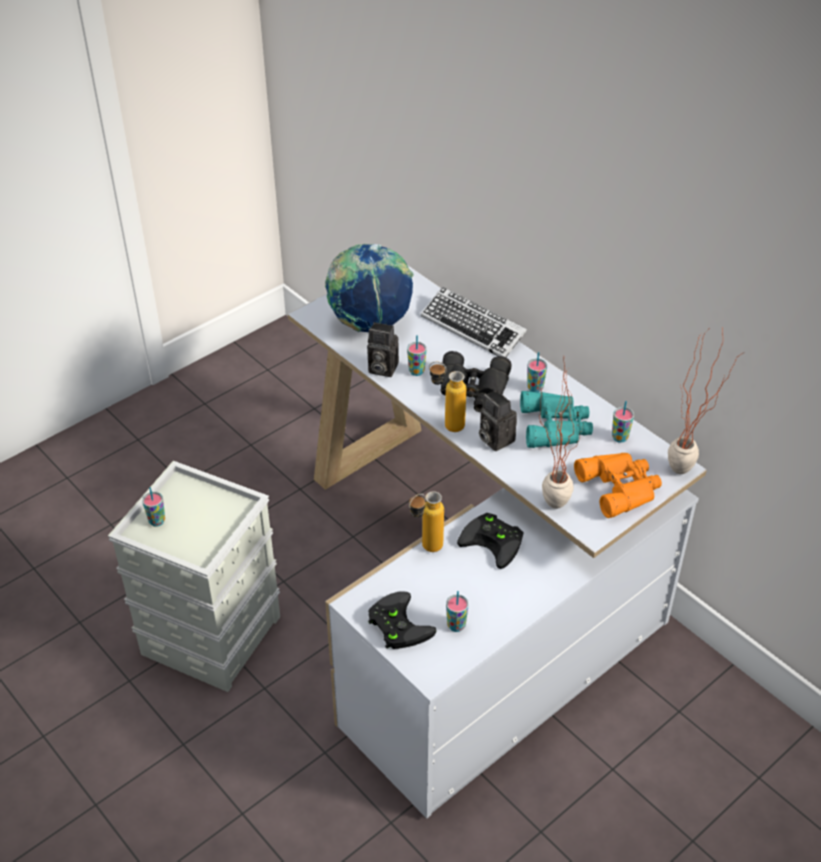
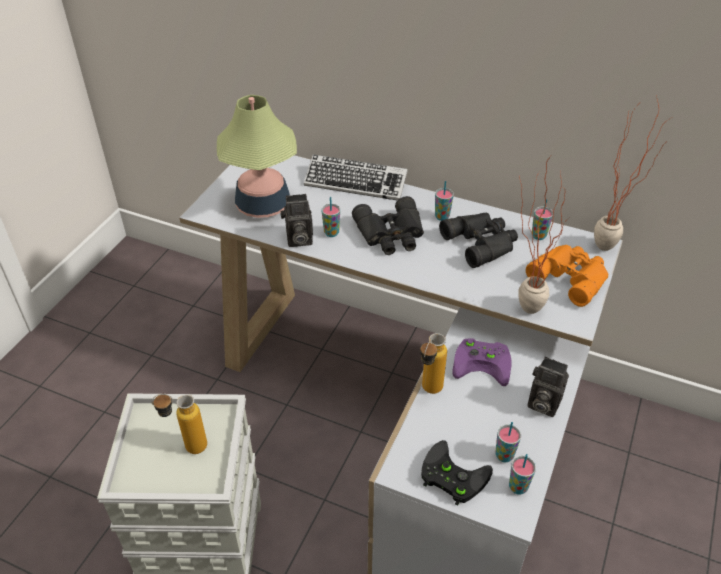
camera: 25 degrees left, 0 degrees up
cup [142,487,165,527] -> cup moved to [509,454,536,495]
globe [325,244,414,332] -> table lamp [217,95,297,218]
bottle [429,362,466,432] -> bottle moved to [151,394,207,454]
black game controller [457,513,524,569] -> purple game controller [453,338,512,386]
camera [479,390,517,451] -> camera moved to [528,356,569,417]
turquoise binoculars [520,391,593,448] -> black binoculars [439,212,518,268]

